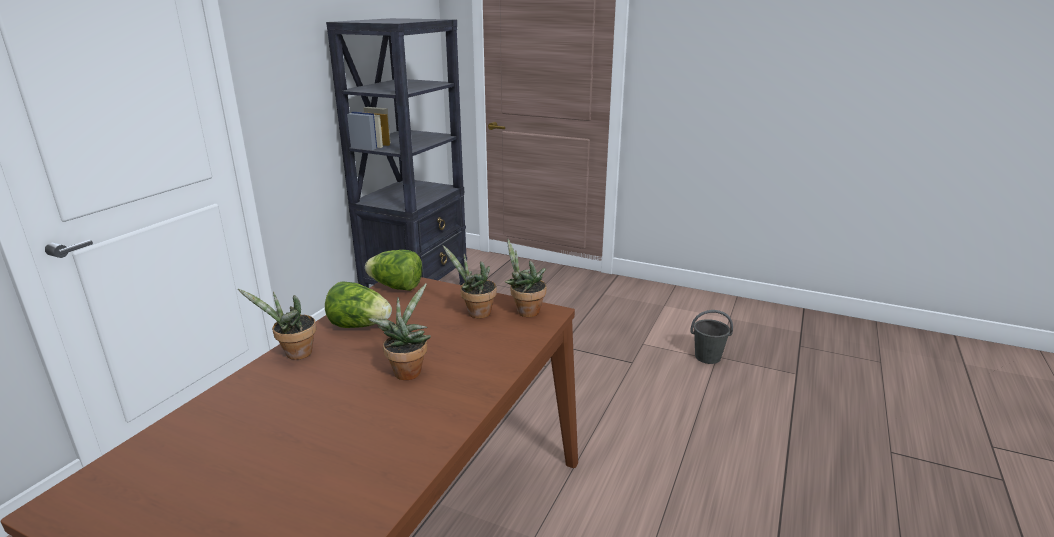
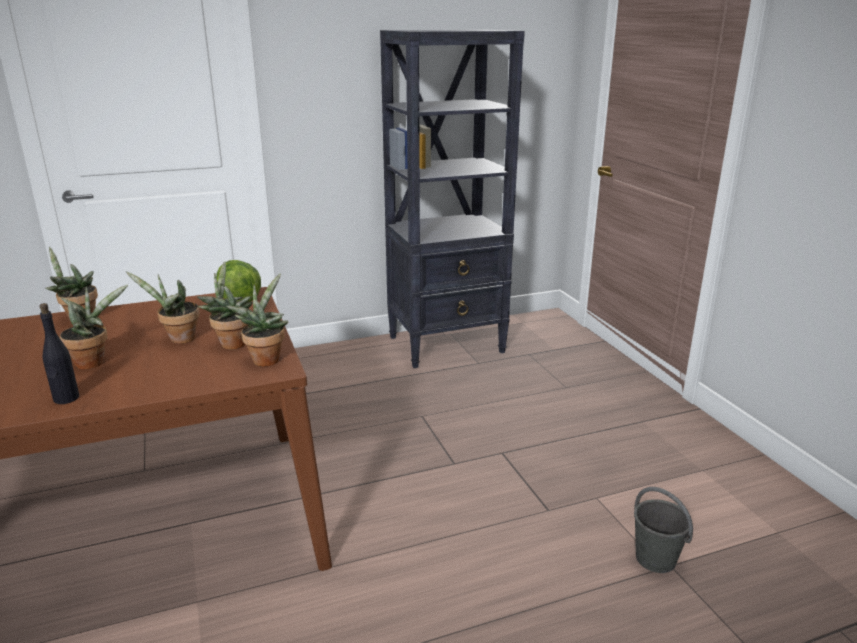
camera: 45 degrees right, 0 degrees up
lettuce [325,281,392,328] -> none
none -> black bottle [39,303,79,404]
none -> potted plant [126,271,200,344]

